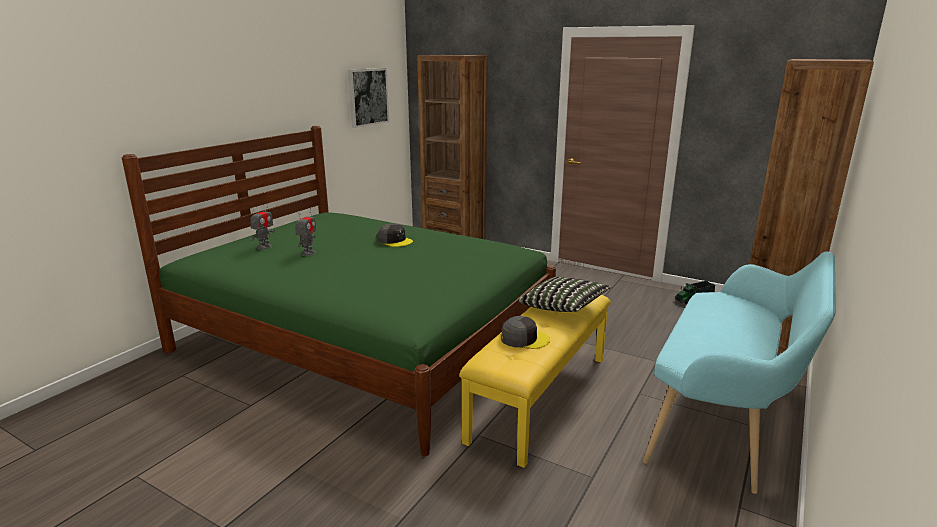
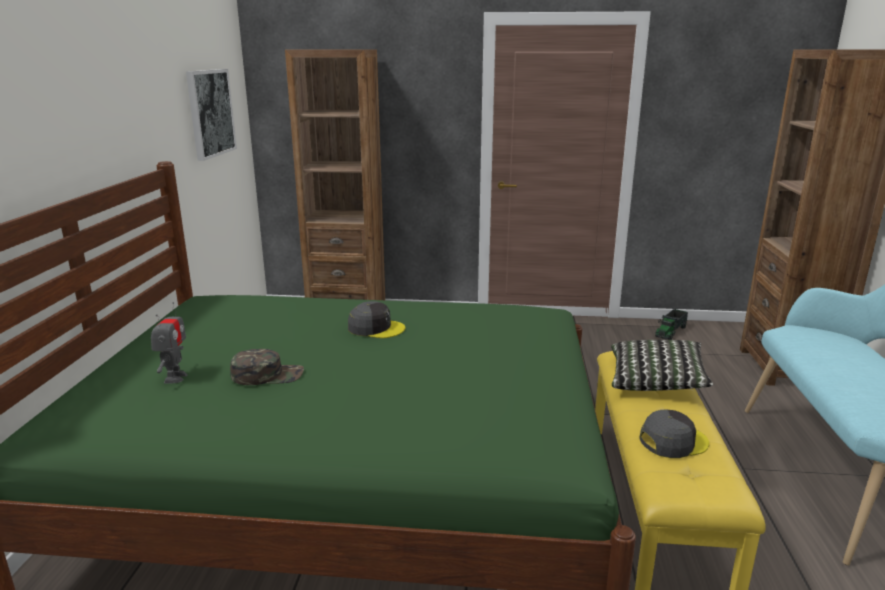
camera: 25 degrees left, 0 degrees up
toy robot [295,208,316,256] -> green cap [230,349,304,385]

